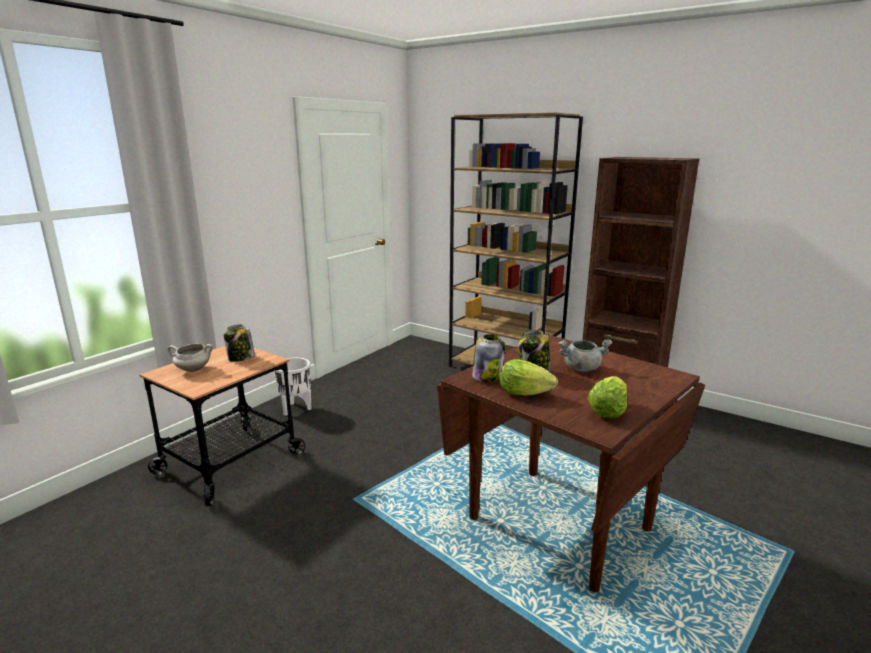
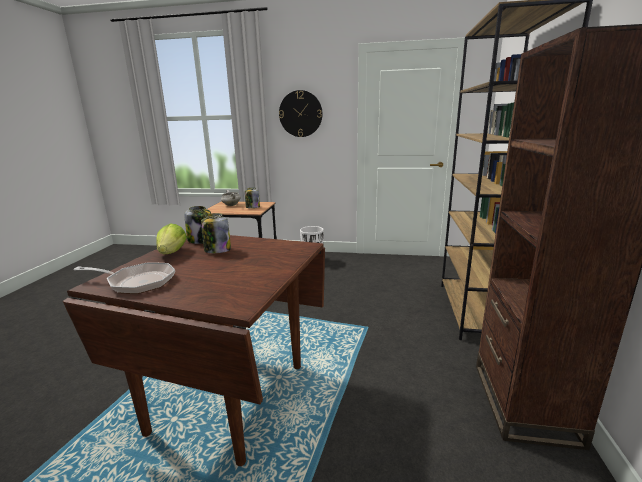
camera: 65 degrees right, 0 degrees up
grey cooking pot [558,339,613,372] -> none
lettuce [588,377,627,418] -> frying pan [73,262,175,294]
none -> wall clock [279,90,323,137]

